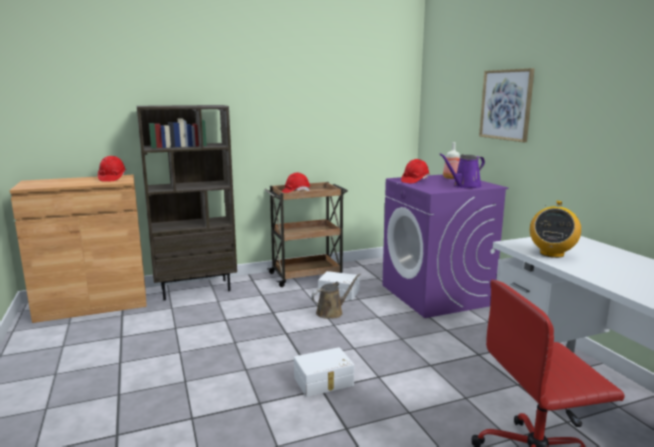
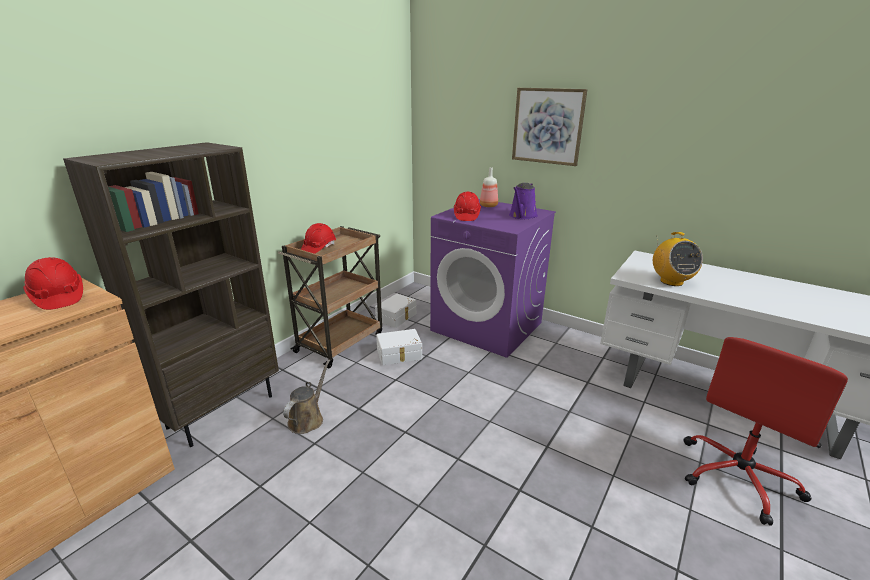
camera: 35 degrees left, 10 degrees up
white storage box [294,347,354,397] -> white storage box moved to [375,294,416,328]
brown watering can [311,274,361,318] -> brown watering can moved to [283,360,330,434]

